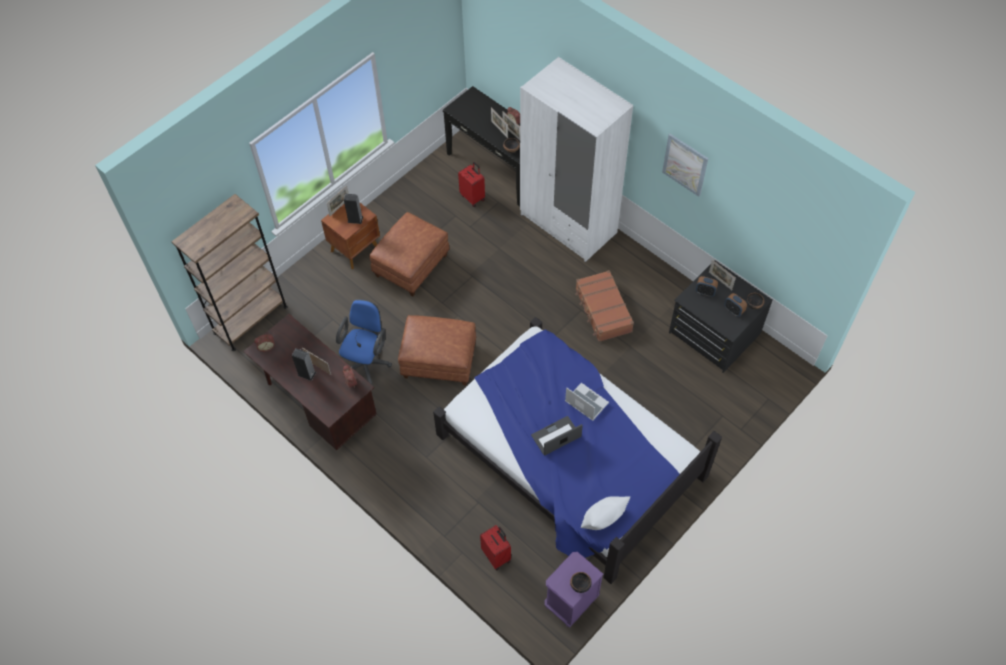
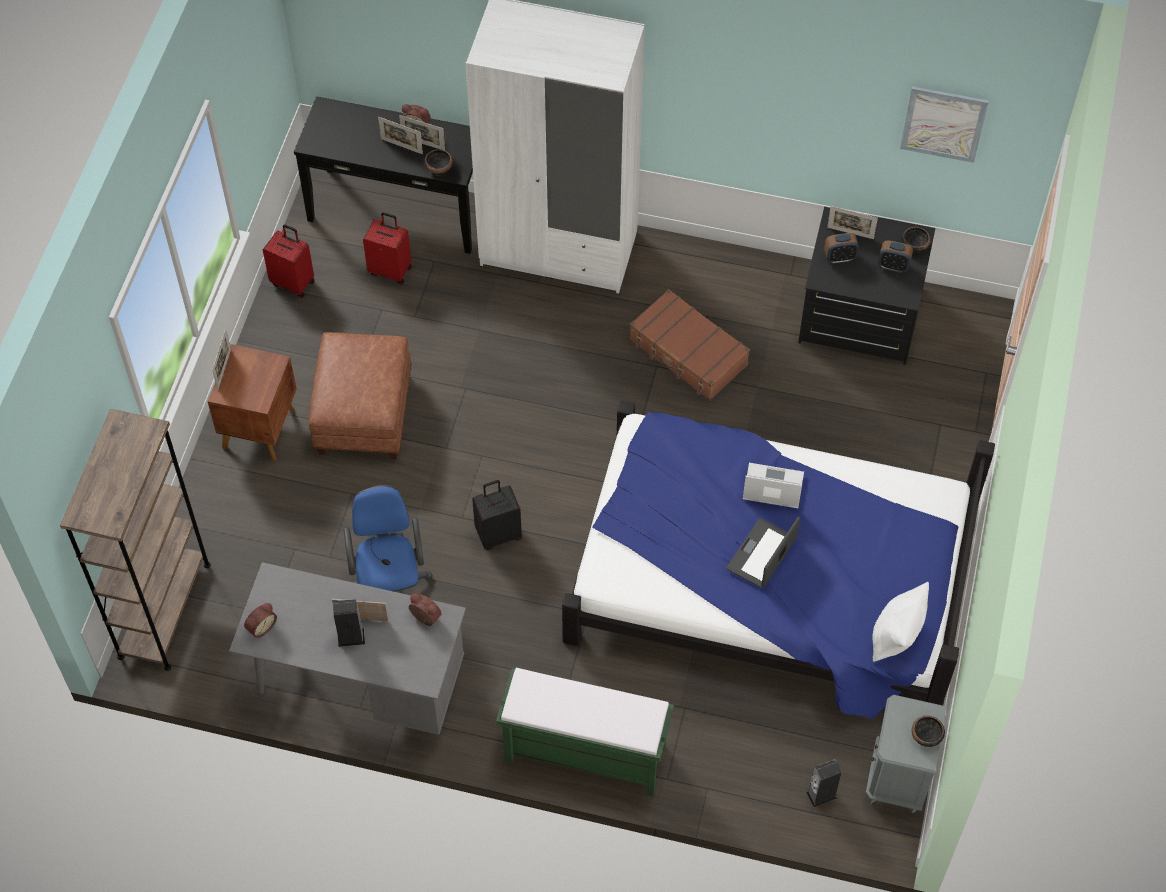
camera: 30 degrees left, 0 degrees up
brown desk [243,314,377,450] -> grey desk [229,562,466,735]
speaker [344,194,363,224] -> speaker moved to [806,759,842,807]
brown ottoman [398,315,476,385] -> black suitcase [472,480,522,550]
red suitcase [480,525,511,571] -> red suitcase moved to [263,224,315,298]
purple nightstand [545,552,603,628] -> grey nightstand [866,695,946,813]
picture [662,134,708,197] -> picture moved to [900,86,989,163]
none -> green bench [496,668,674,796]

